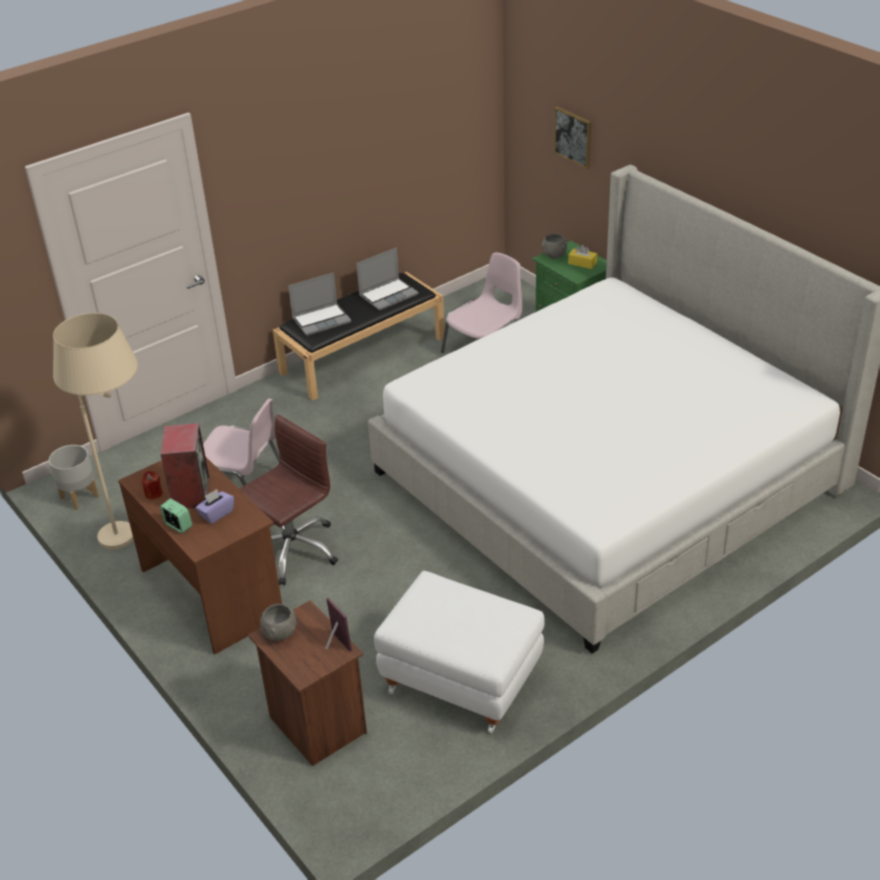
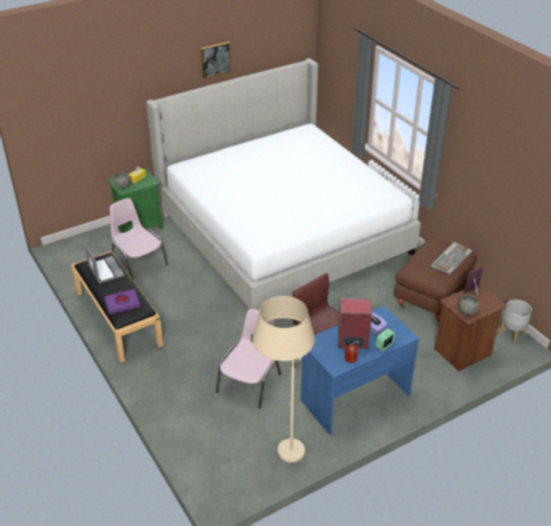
camera: 85 degrees left, 0 degrees up
grey planter [49,445,99,510] -> grey planter moved to [500,300,532,342]
brown desk [118,456,282,654] -> blue desk [301,306,419,435]
laptop [288,272,351,336] -> purple book [104,289,141,314]
white ottoman [374,571,545,733] -> brown ottoman [394,237,477,322]
picture [554,106,591,169] -> picture moved to [201,42,231,79]
none -> keyboard [431,242,472,275]

